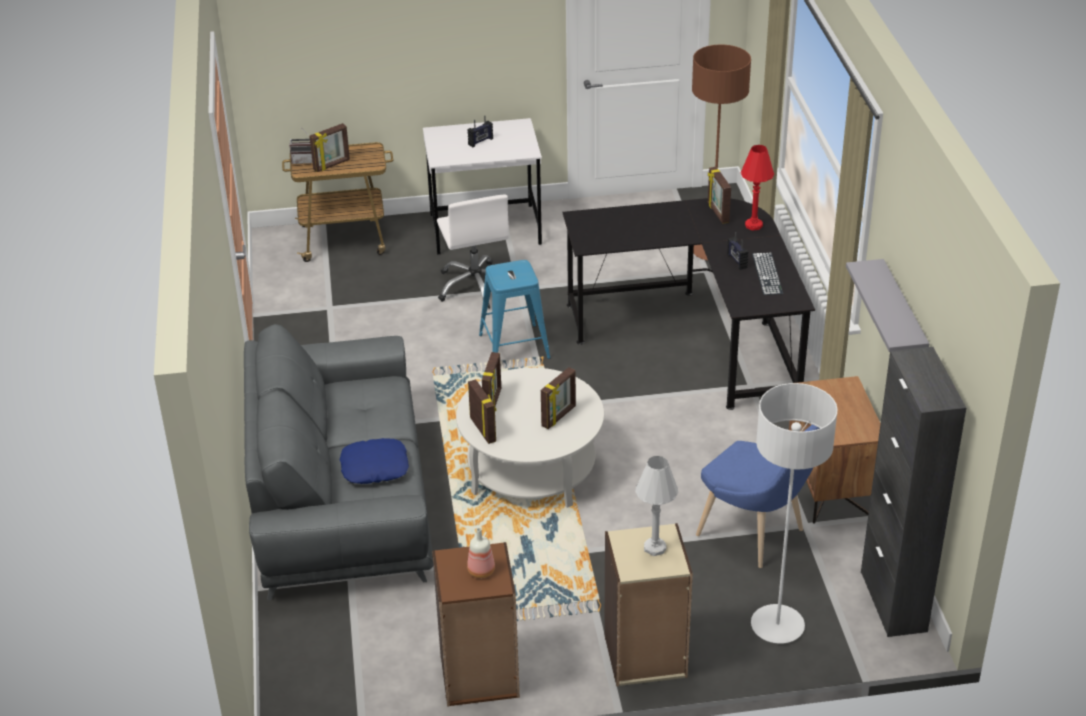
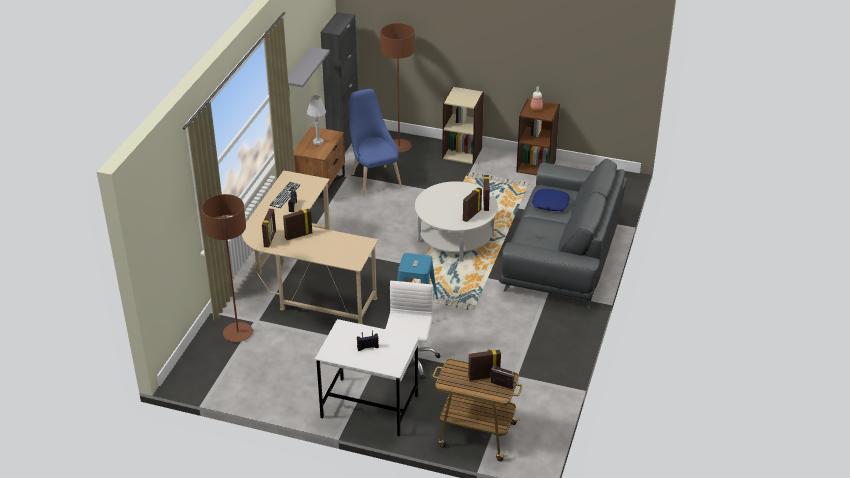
camera: 155 degrees left, 0 degrees up
picture frame [541,367,576,429] -> picture frame moved to [283,209,312,240]
black desk [563,198,815,410] -> beige desk [242,170,378,324]
white table lamp [635,456,678,556] -> white table lamp moved to [307,95,326,145]
red table lamp [741,145,774,231] -> none
white floor lamp [751,383,838,644] -> brown floor lamp [380,23,415,152]

